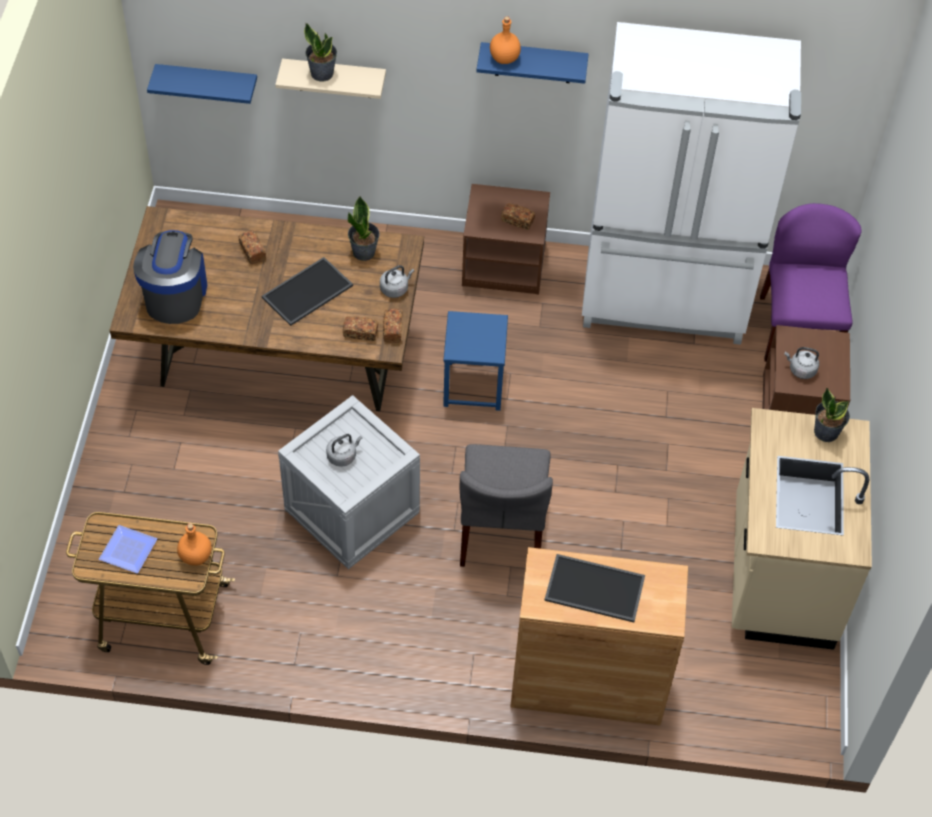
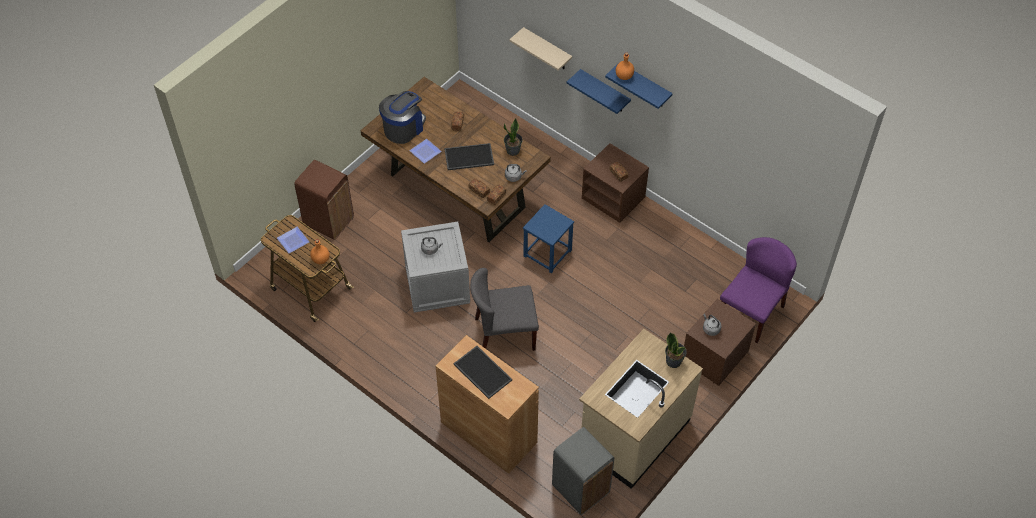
camera: 35 degrees right, 0 degrees up
blue shelf [147,64,257,104] -> blue shelf moved to [567,69,631,114]
potted plant [304,23,337,82] -> none
grey chair [460,444,553,567] -> grey chair turned 45 degrees clockwise [470,268,539,351]
white fridge [582,22,801,345] -> none
none -> brown trash can [294,160,354,240]
none -> plate [409,139,442,164]
none -> grey trash can [552,427,614,515]

